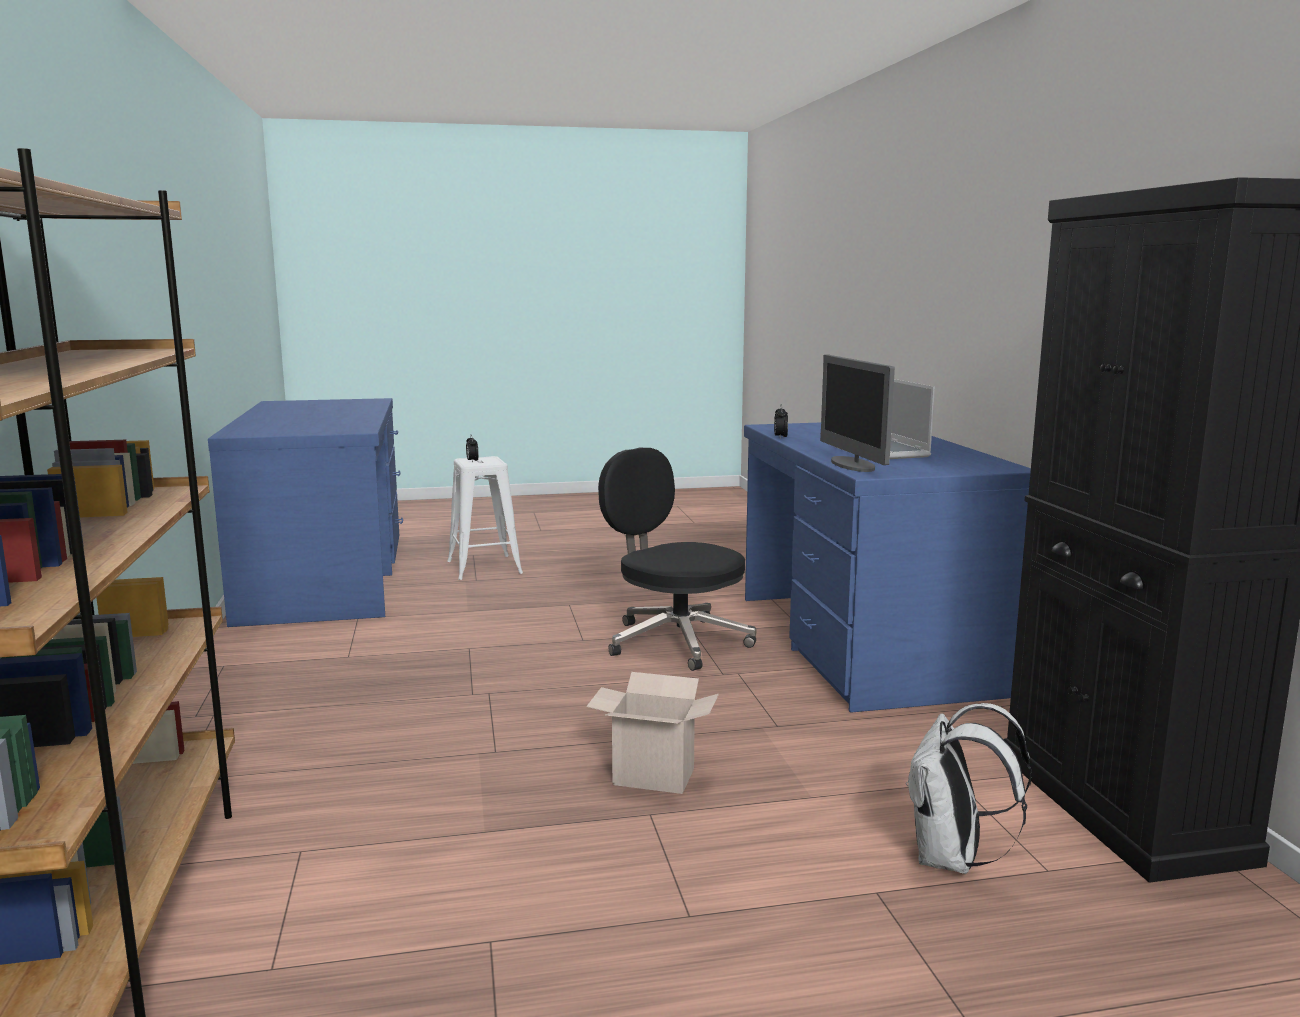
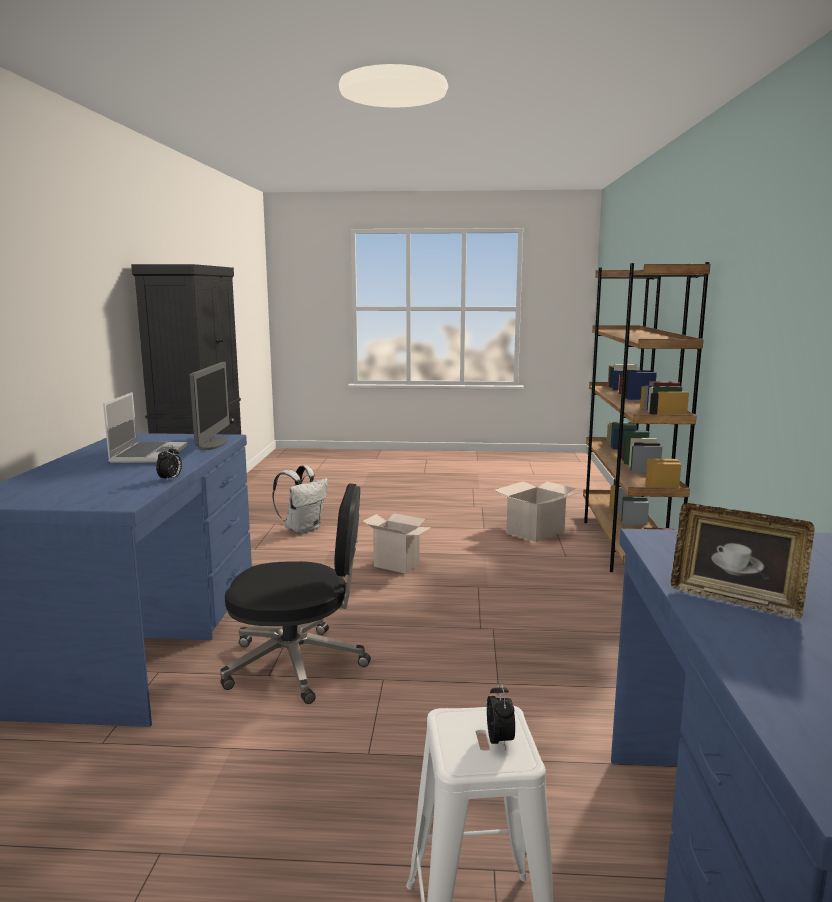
camera: 165 degrees left, 0 degrees up
black office chair [598,448,757,671] -> black office chair turned 60 degrees counterclockwise [220,483,371,704]
none -> cardboard box [494,481,580,542]
none -> picture frame [671,503,814,619]

